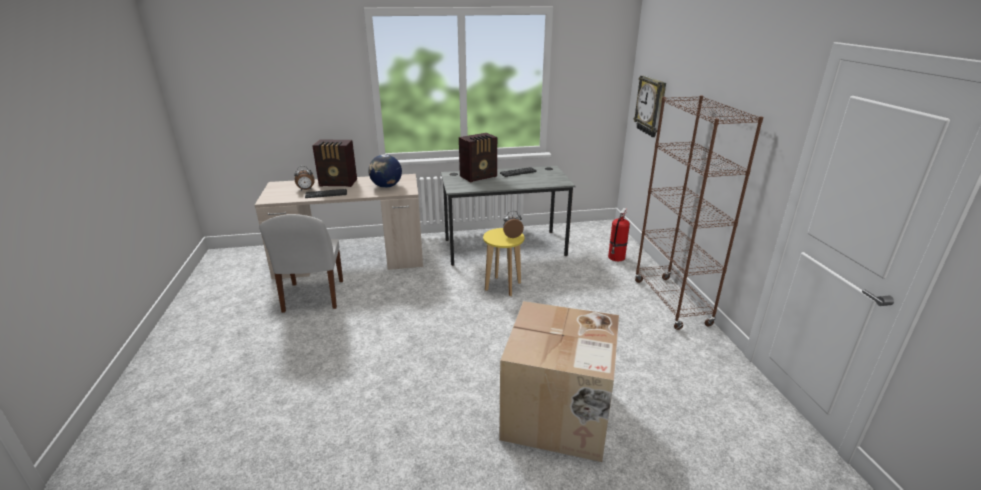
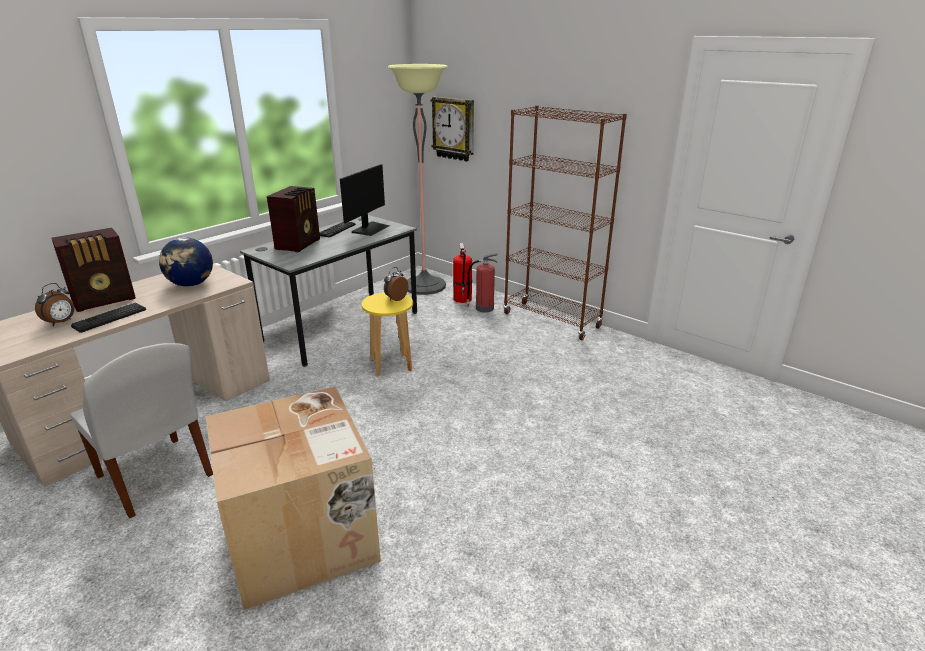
camera: 40 degrees left, 0 degrees up
cardboard box [499,301,619,462] -> cardboard box moved to [206,386,381,610]
none -> monitor [340,164,390,236]
none -> floor lamp [388,64,448,295]
none -> fire extinguisher [466,253,497,312]

